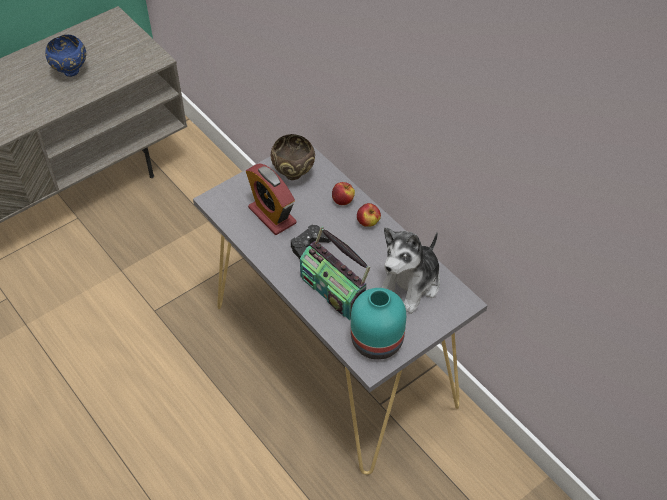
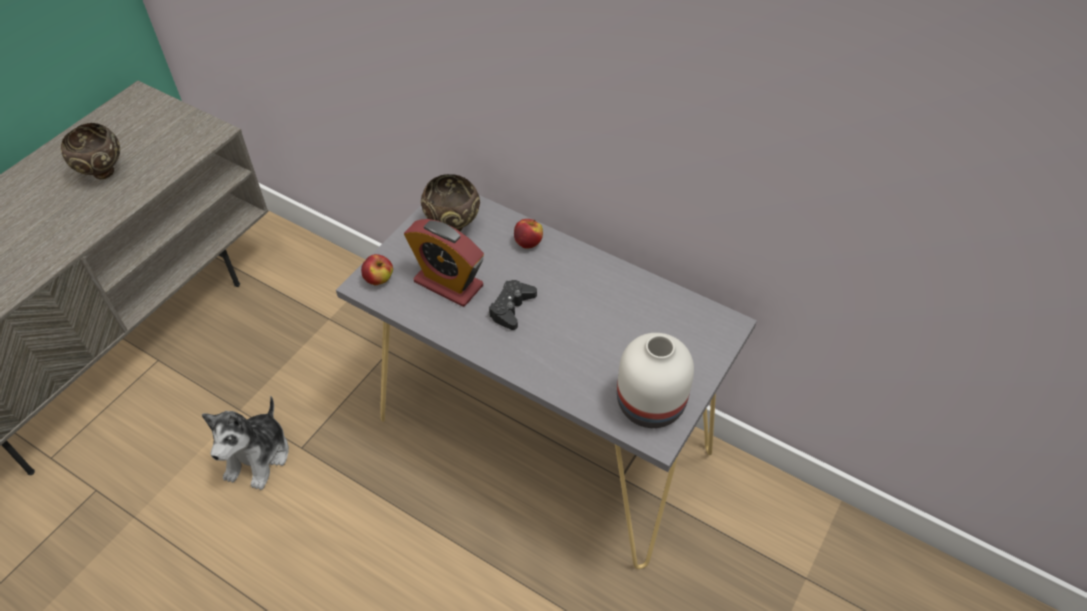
camera: 20 degrees left, 0 degrees up
blue bowl [45,35,86,77] -> brown bowl [61,123,120,179]
radio [300,227,370,320] -> none
turquoise vase [351,288,406,360] -> white vase [617,333,694,428]
apple [357,203,381,227] -> apple moved to [361,254,393,285]
plush toy [381,227,440,314] -> plush toy moved to [202,396,289,490]

